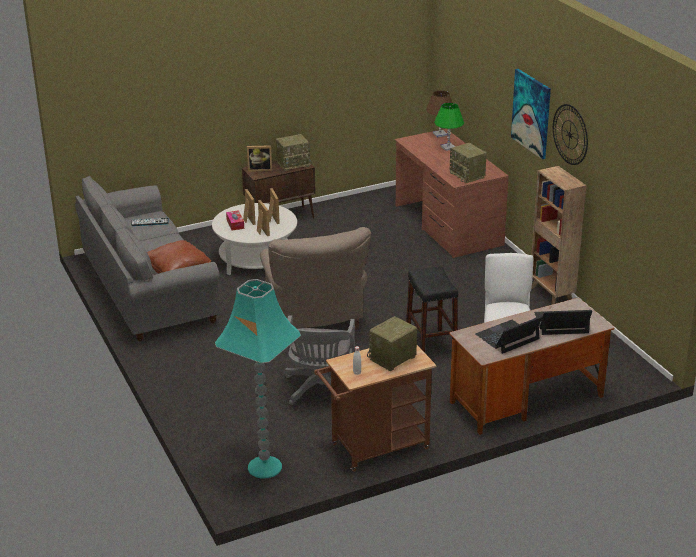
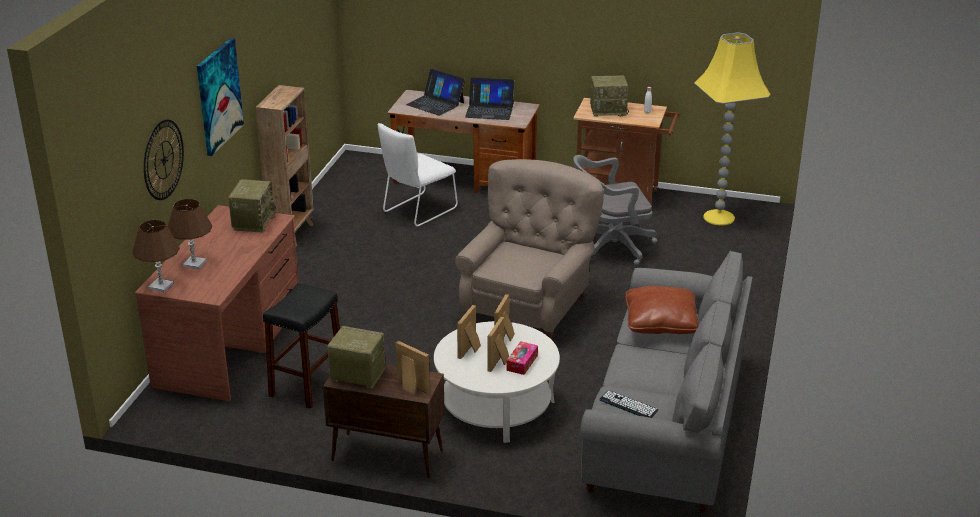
camera: 140 degrees left, 0 degrees up
turquoise floor lamp [215,279,301,478] -> yellow floor lamp [694,32,771,226]
grey office chair [284,315,355,405] -> grey office chair turned 150 degrees counterclockwise [573,155,657,266]
black stool [406,266,459,353] -> black stool moved to [263,283,340,408]
green table lamp [434,103,464,151] -> brown table lamp [168,199,212,269]
wall clock [553,104,588,165] -> wall clock moved to [144,119,184,200]

